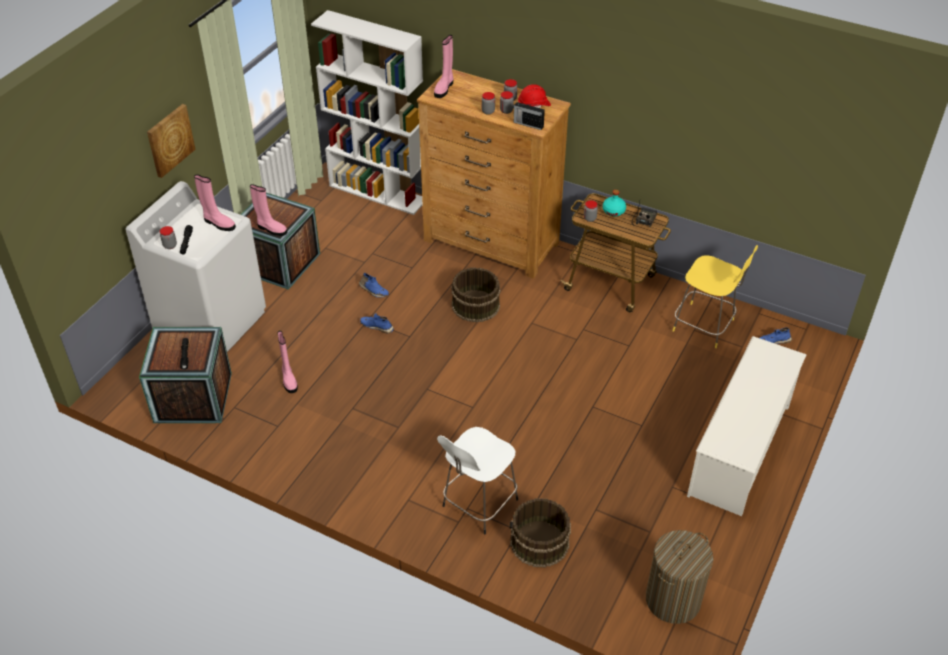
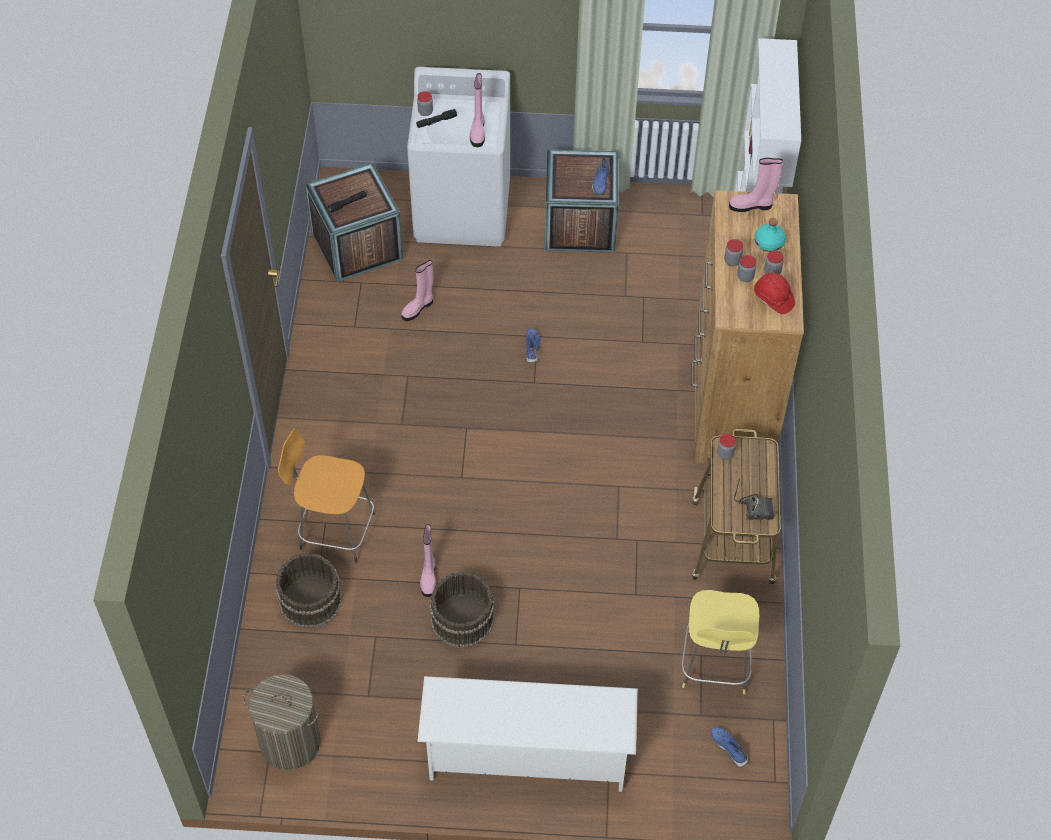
camera: 65 degrees right, 10 degrees up
picture [147,104,196,178] -> none
pink boot [250,184,287,236] -> pink boot moved to [420,524,437,597]
blue shoe [359,272,389,297] -> blue shoe moved to [592,157,610,195]
white stool [437,427,518,535] -> orange stool [278,428,375,563]
brown bucket [451,267,500,322] -> brown bucket moved to [430,572,495,648]
radio [513,102,545,130] -> none
turquoise bottle [603,190,626,216] -> turquoise bottle moved to [755,218,786,252]

